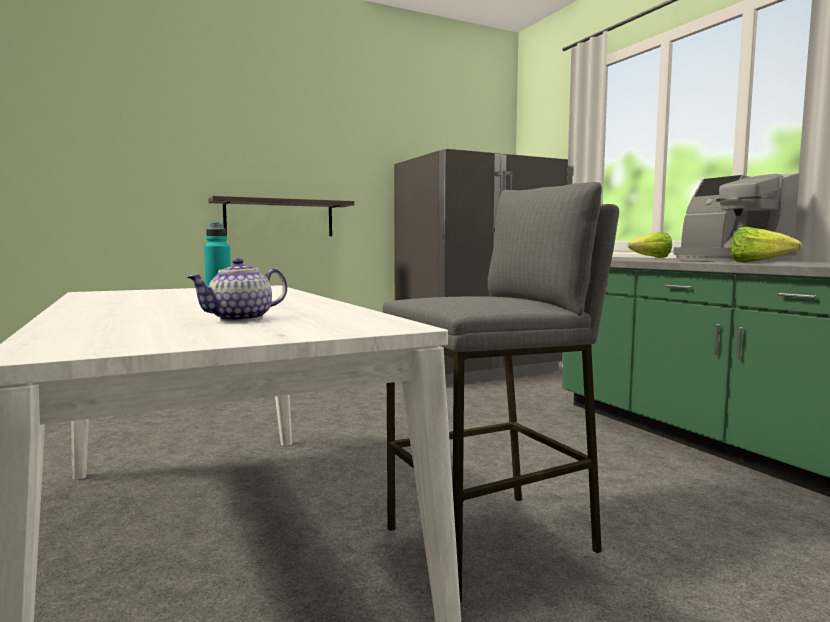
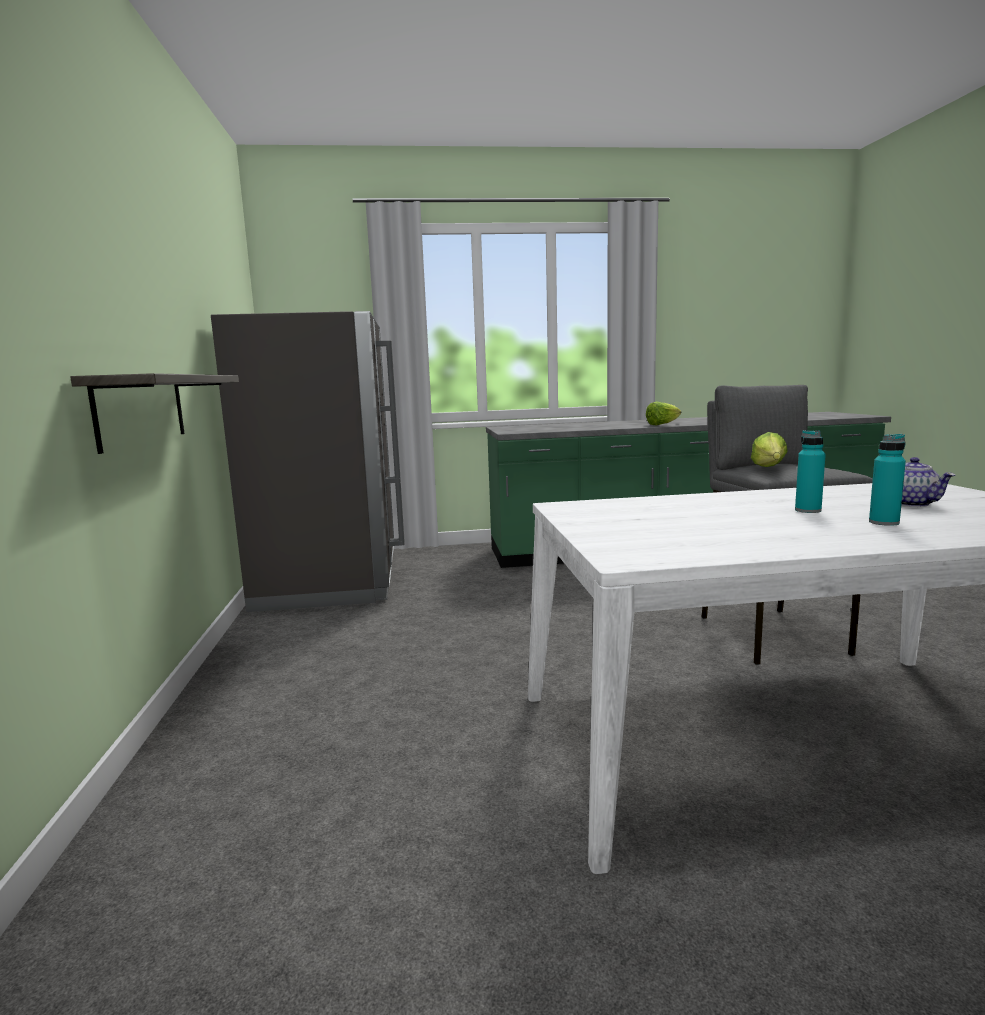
camera: 70 degrees left, 5 degrees up
lettuce [628,232,672,258] -> lettuce moved to [751,432,788,467]
coffee machine [673,173,799,261] -> none
none -> turquoise bottle [869,434,906,526]

